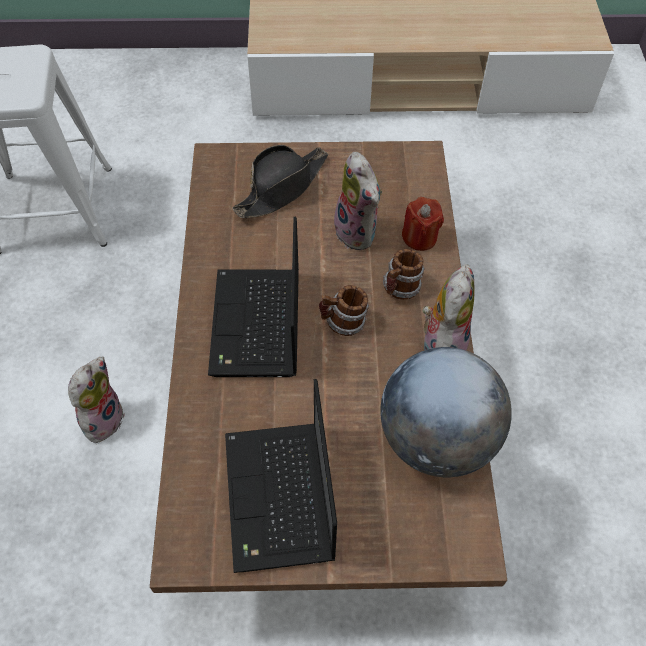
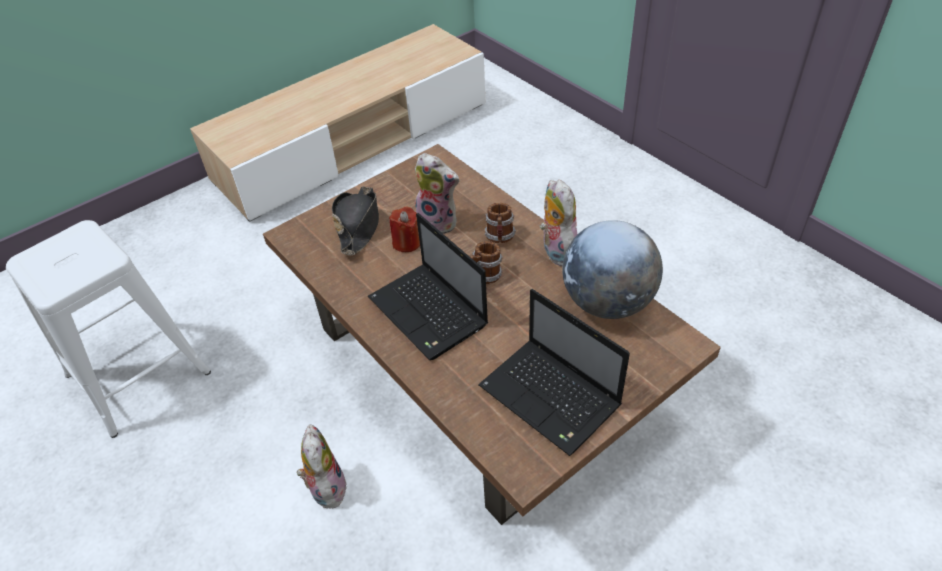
camera: 35 degrees left, 10 degrees down
red candle [402,197,444,251] -> red candle moved to [389,206,420,252]

